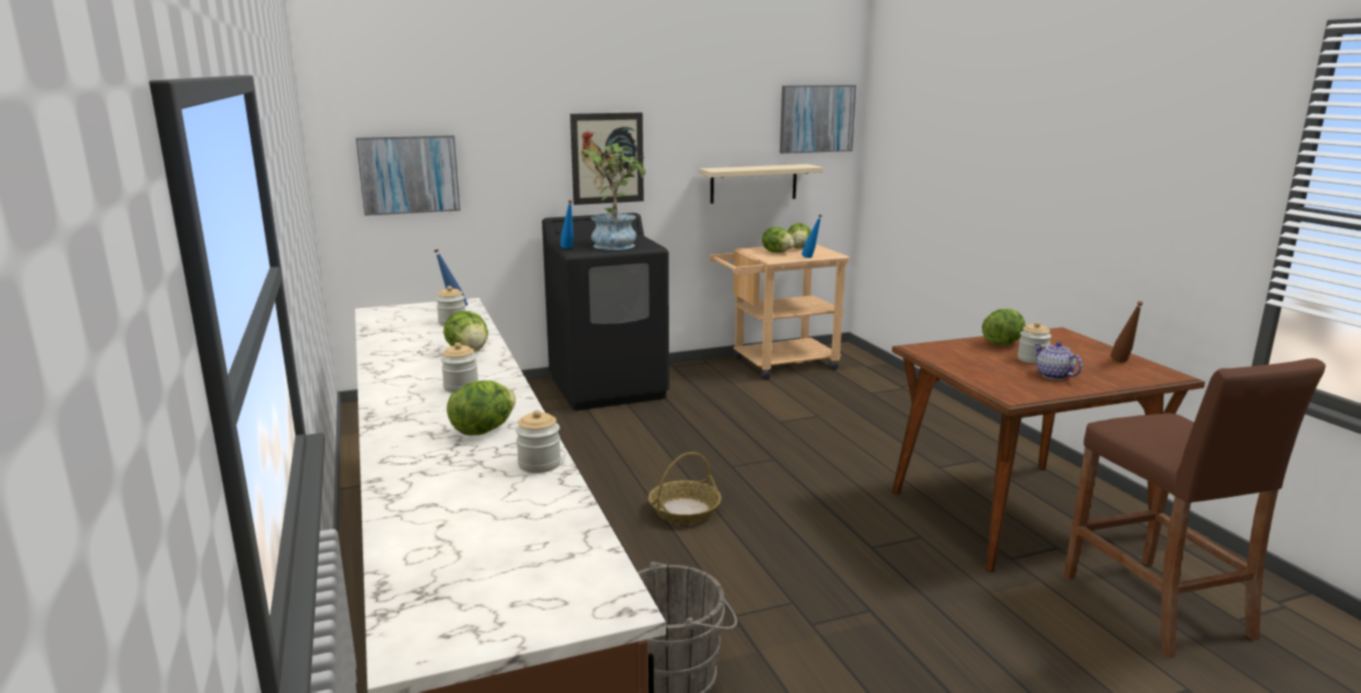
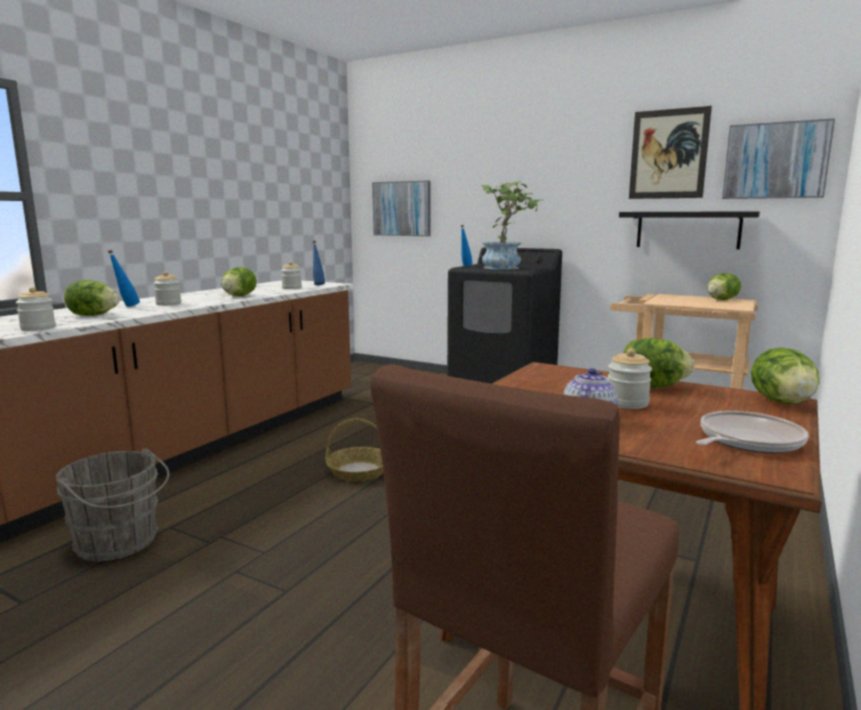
camera: 50 degrees right, 5 degrees down
picture [570,112,644,205] -> picture moved to [629,106,712,199]
beige shelf [699,164,823,204] -> black shelf [619,211,760,249]
lettuce [762,227,794,252] -> lettuce moved to [751,348,819,404]
blue bottle [802,214,822,258] -> blue bottle moved to [108,250,140,307]
brown bottle [1110,301,1143,362] -> frying pan [696,411,809,453]

